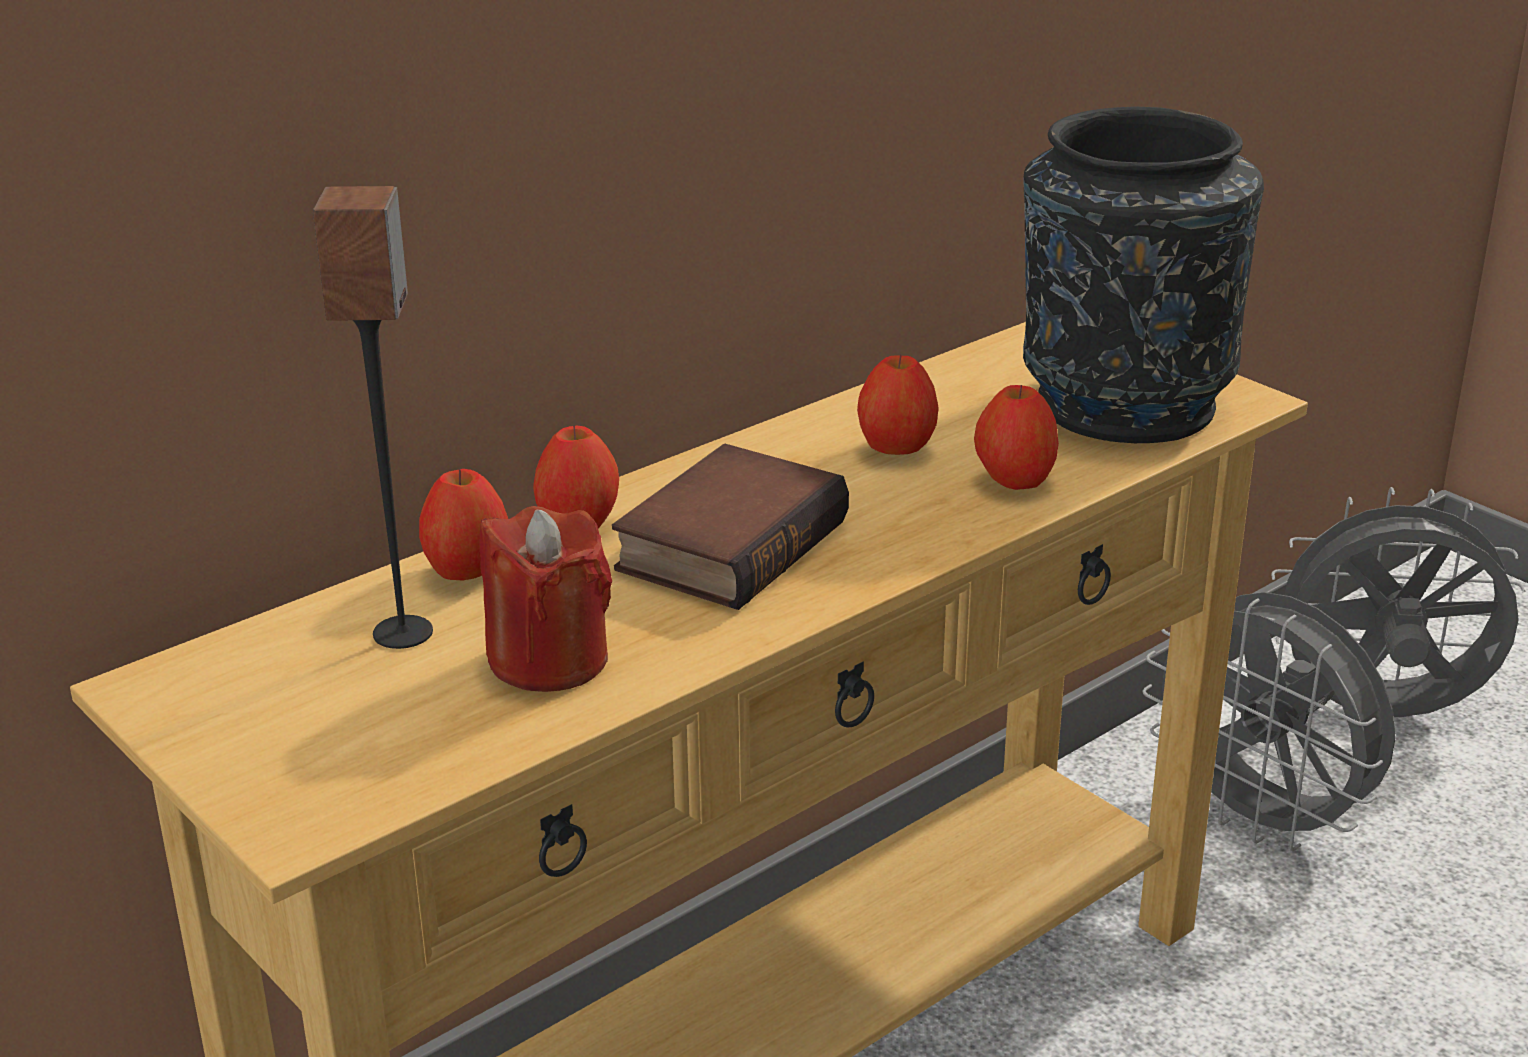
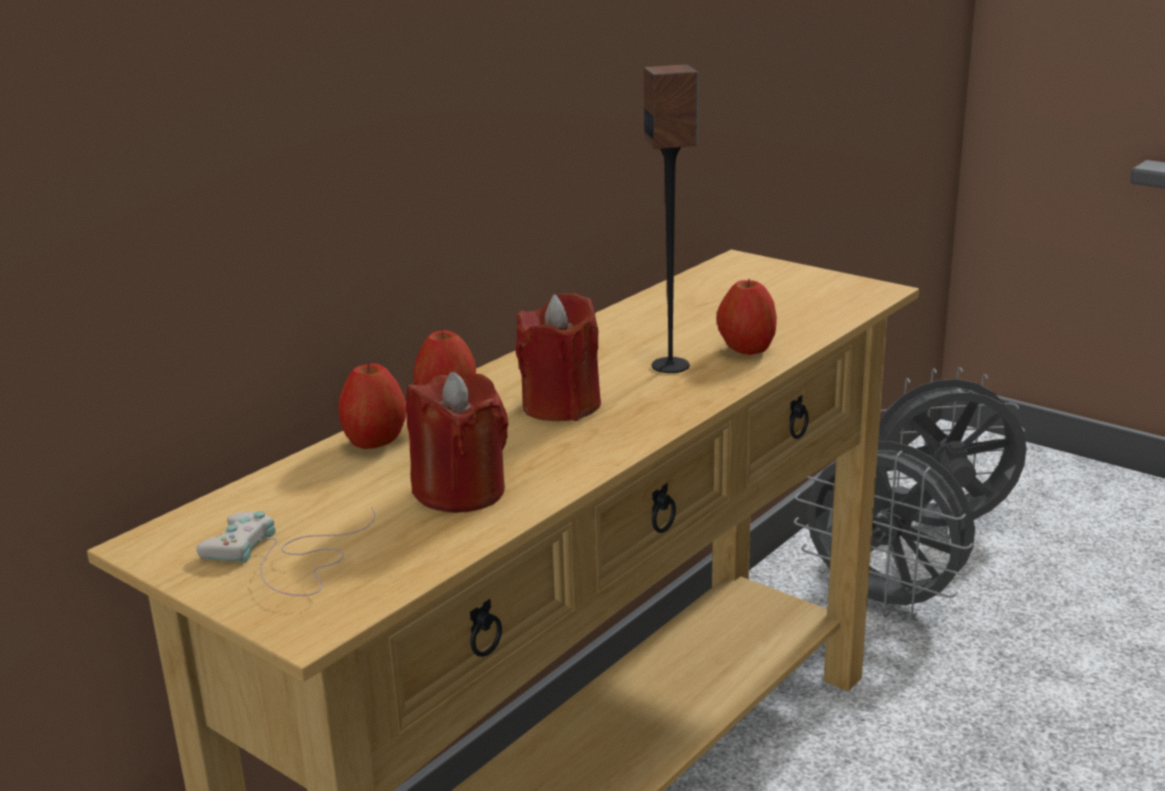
camera: 10 degrees left, 5 degrees down
speaker [313,186,433,649] -> speaker moved to [644,64,699,373]
book [612,444,849,610] -> red candle [515,293,601,421]
apple [857,354,939,455] -> none
black vase [1023,107,1264,443] -> none
none -> white game controller [197,507,375,596]

